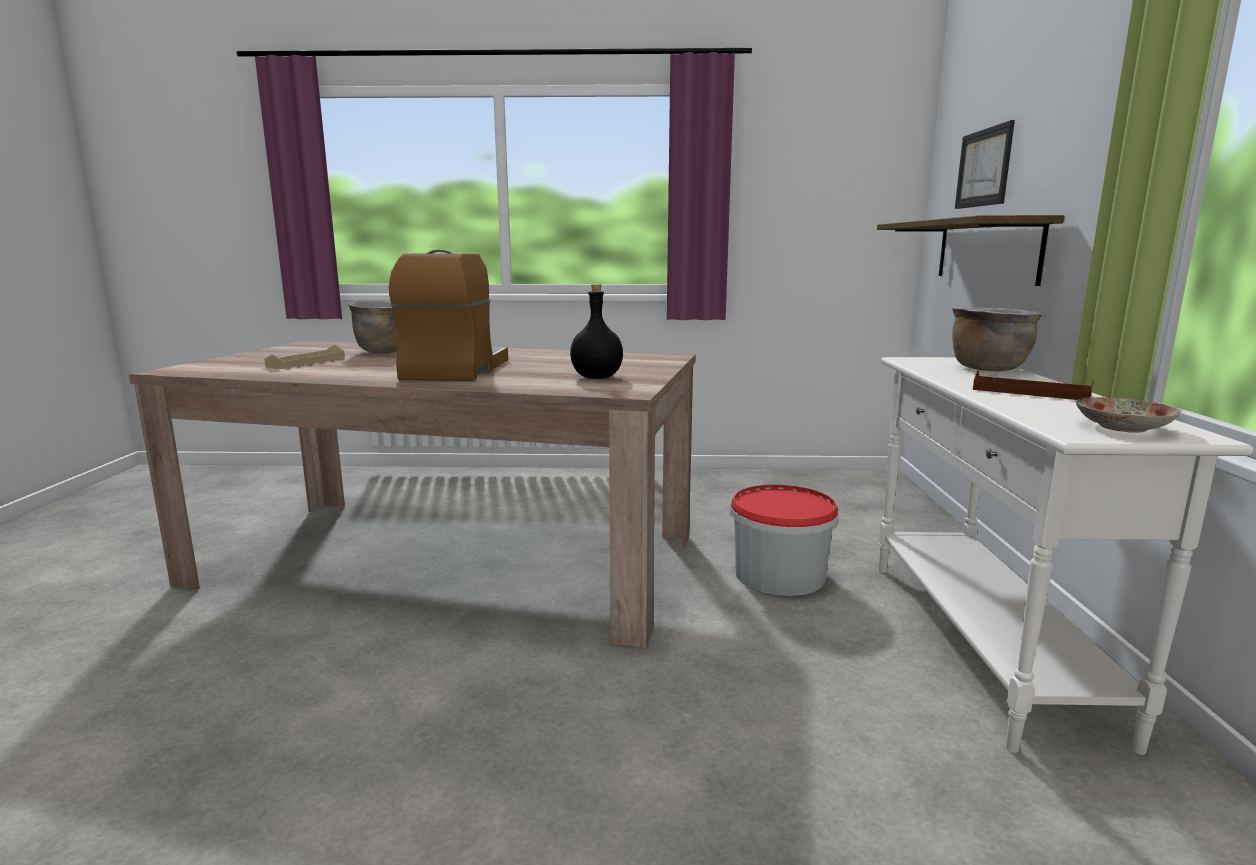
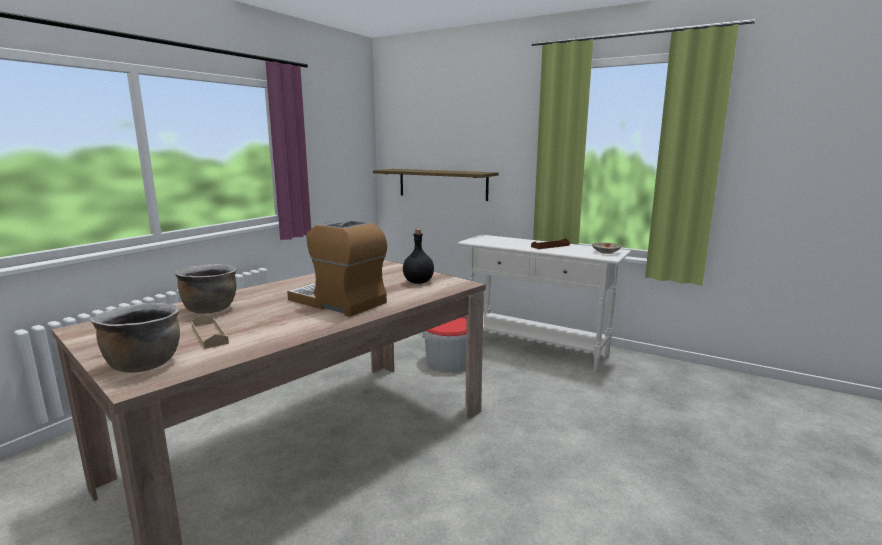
camera: 60 degrees left, 0 degrees up
brown cooking pot [952,307,1042,371] -> brown cooking pot moved to [90,303,180,373]
picture [955,120,1015,209] -> none

